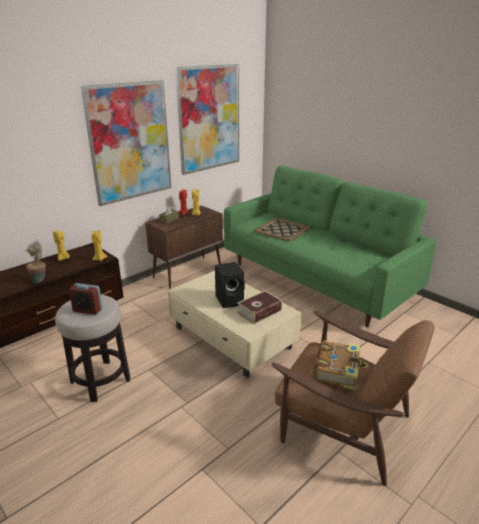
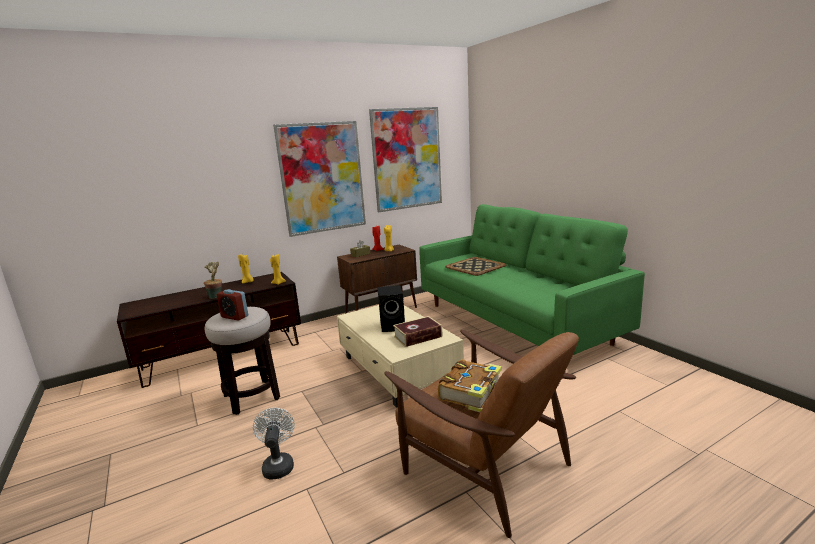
camera: 15 degrees right, 10 degrees down
none -> white fan [253,408,295,480]

